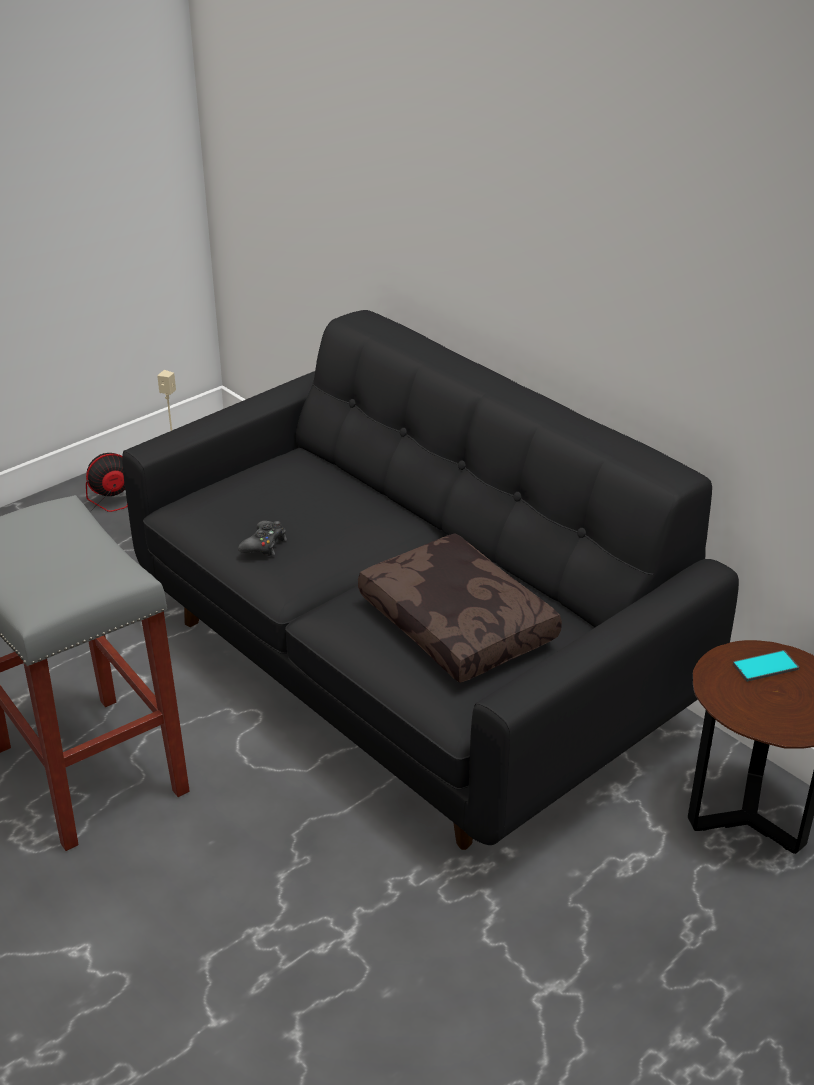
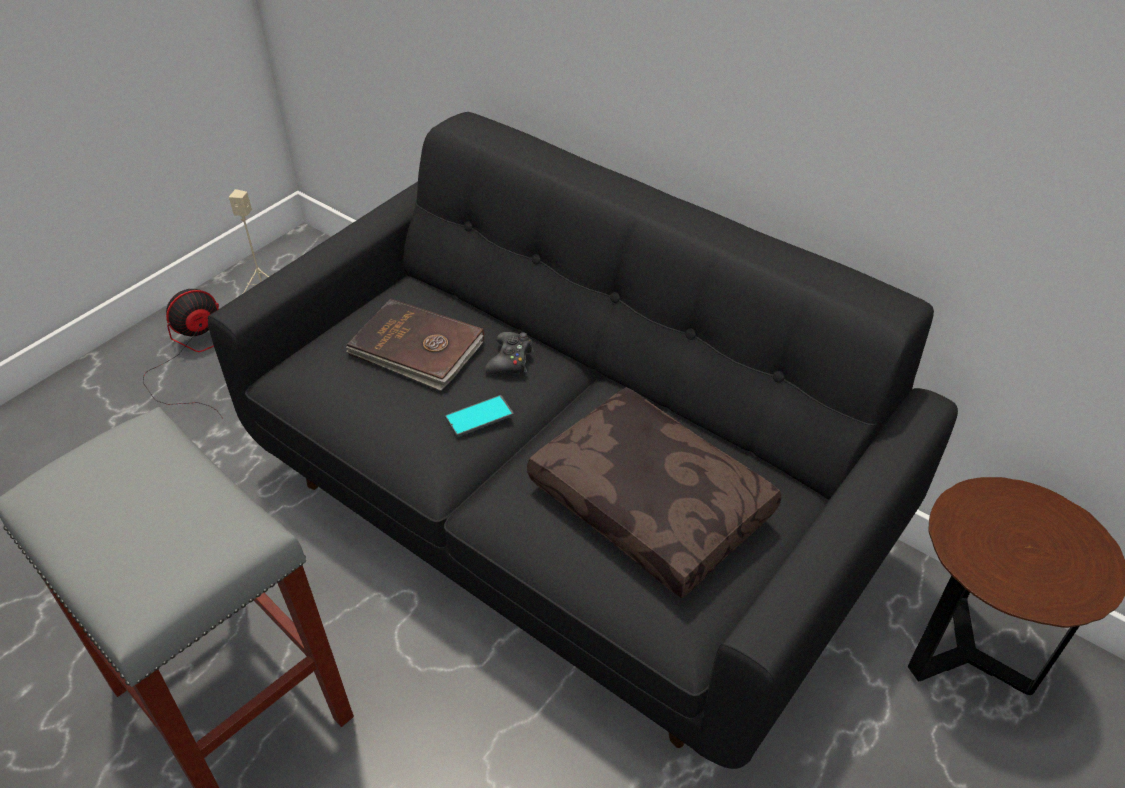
camera: 10 degrees left, 10 degrees up
black game controller [238,521,287,556] -> black game controller moved to [485,332,534,374]
phone [733,650,799,681] -> phone moved to [445,395,514,437]
none -> brown book [346,298,484,391]

